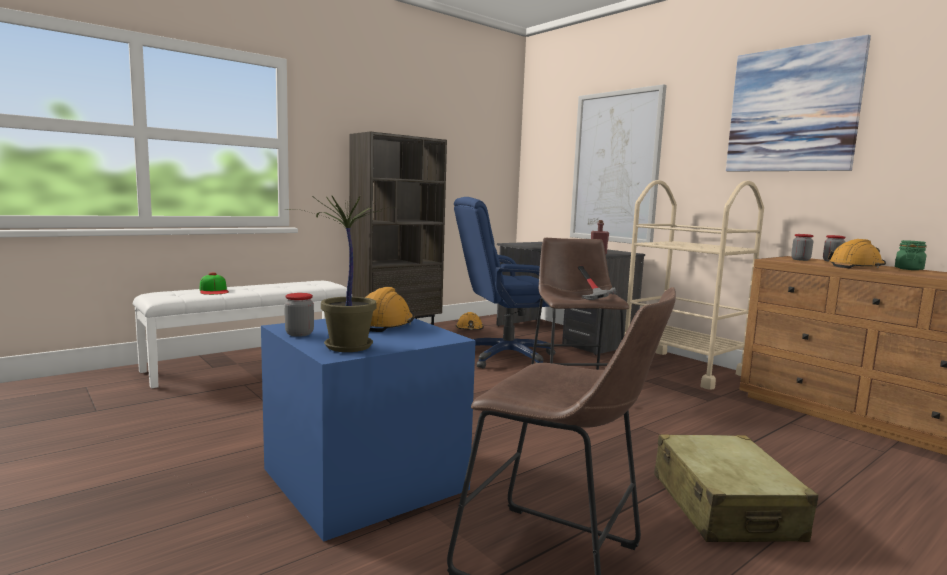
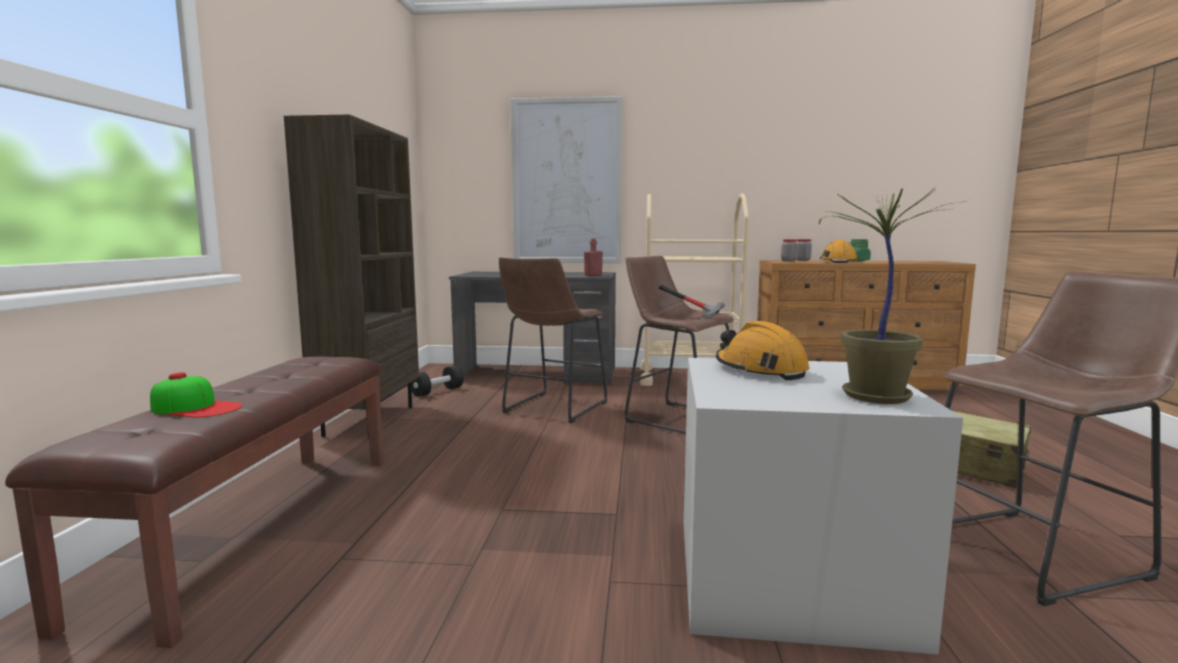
camera: 45 degrees left, 0 degrees up
white bench [133,281,347,388] -> brown bench [5,357,384,648]
blue storage box [261,318,476,542] -> grey storage box [684,358,963,654]
jar [285,293,314,337] -> none
blue office chair [454,197,555,368] -> brown stool [499,257,607,423]
orange hard hat [456,312,484,330] -> black dumbbell [411,366,463,397]
picture [726,34,871,172] -> none

